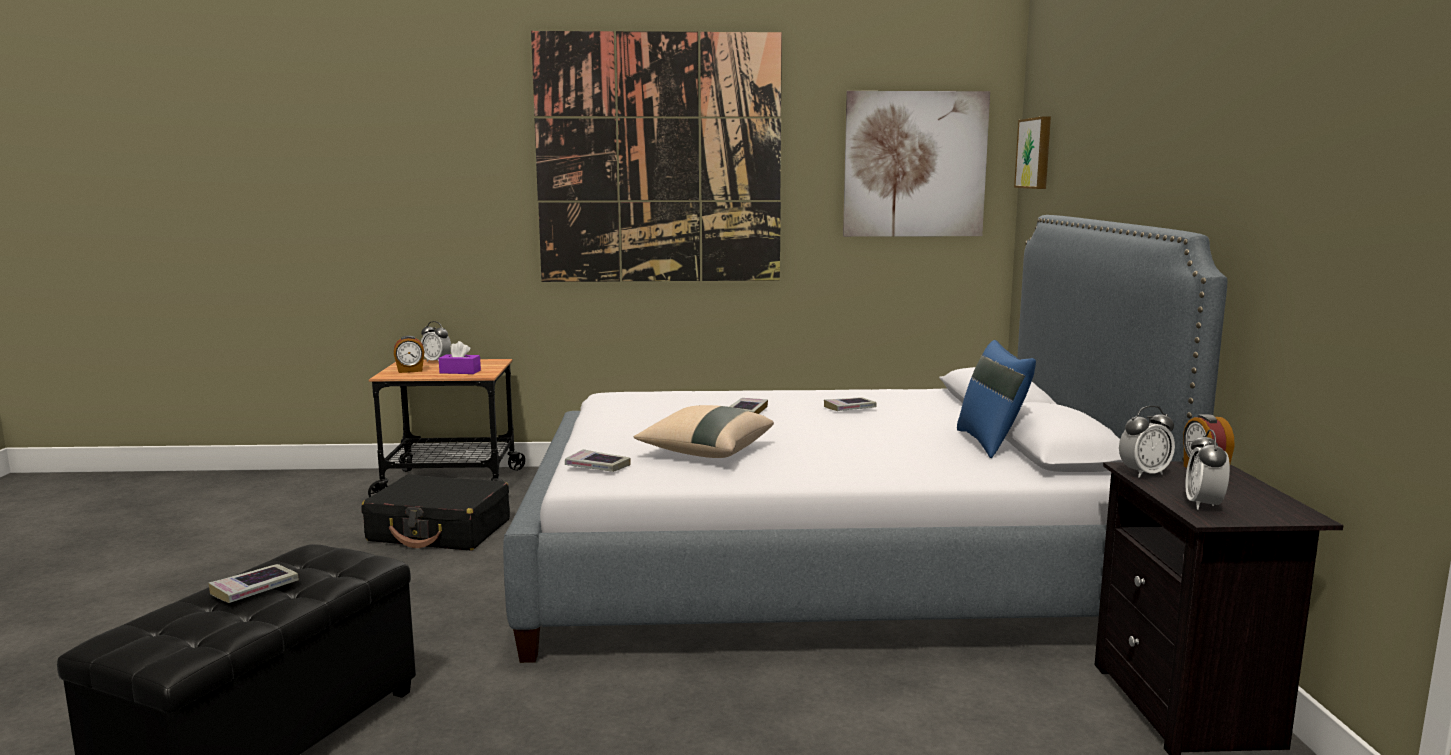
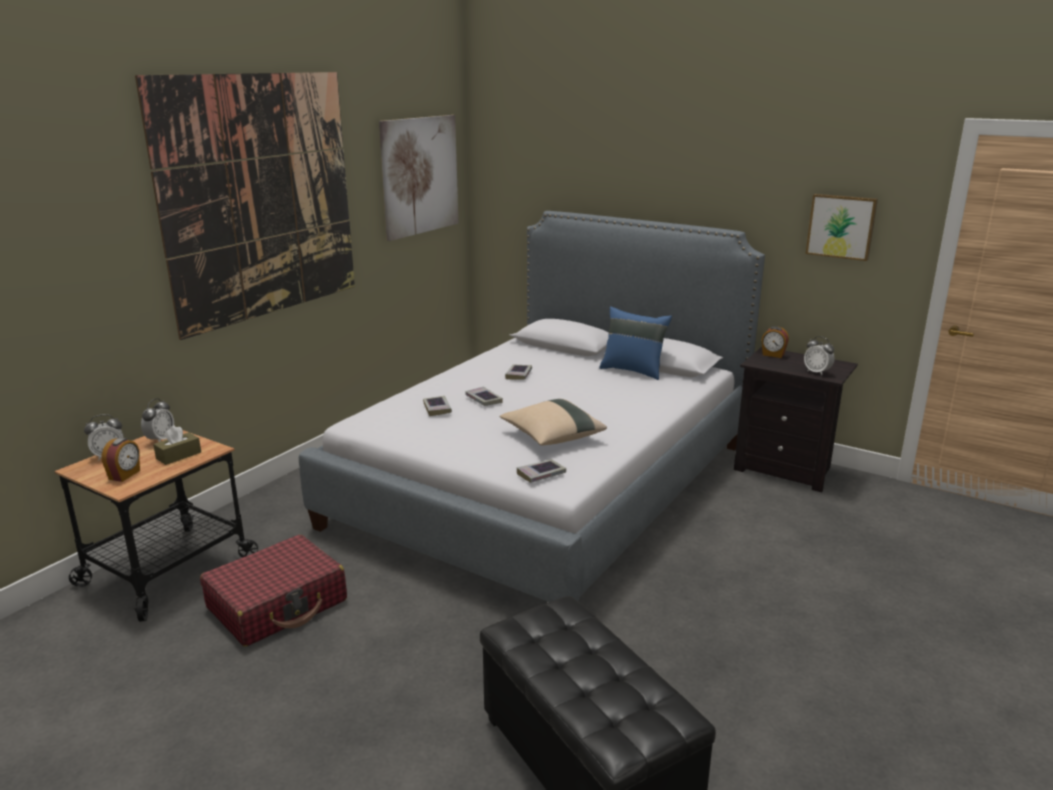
camera: 55 degrees left, 10 degrees up
book [208,564,299,603] -> book moved to [423,396,452,416]
black suitcase [361,474,510,551] -> red suitcase [200,535,347,647]
purple tissue box [439,341,481,374] -> brown tissue box [153,425,201,465]
picture [1014,116,1051,189] -> picture moved to [806,194,878,261]
alarm clock [1119,406,1175,478] -> alarm clock moved to [141,398,174,442]

